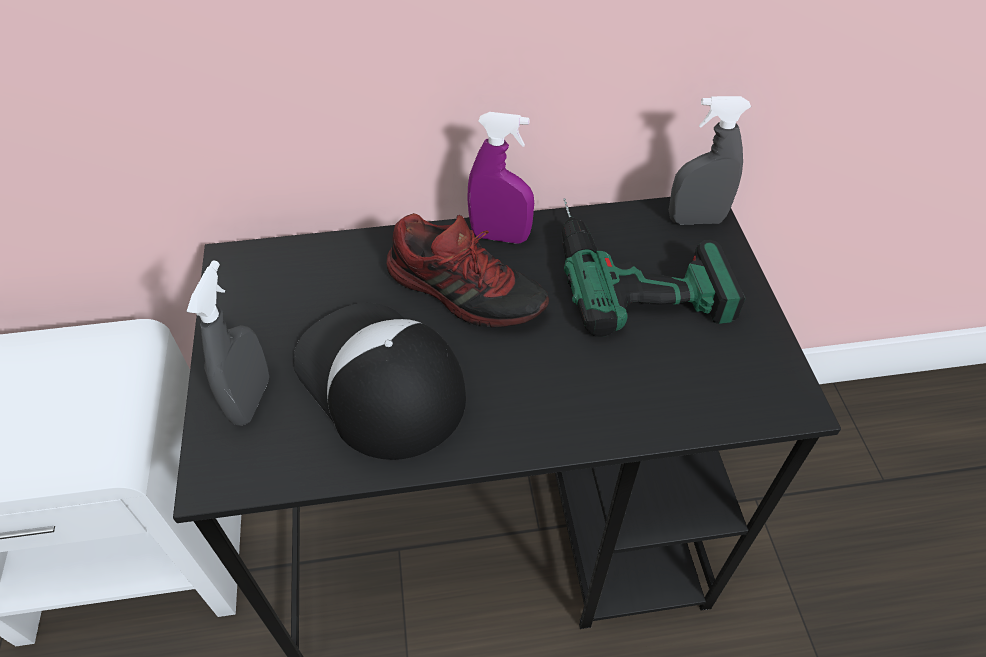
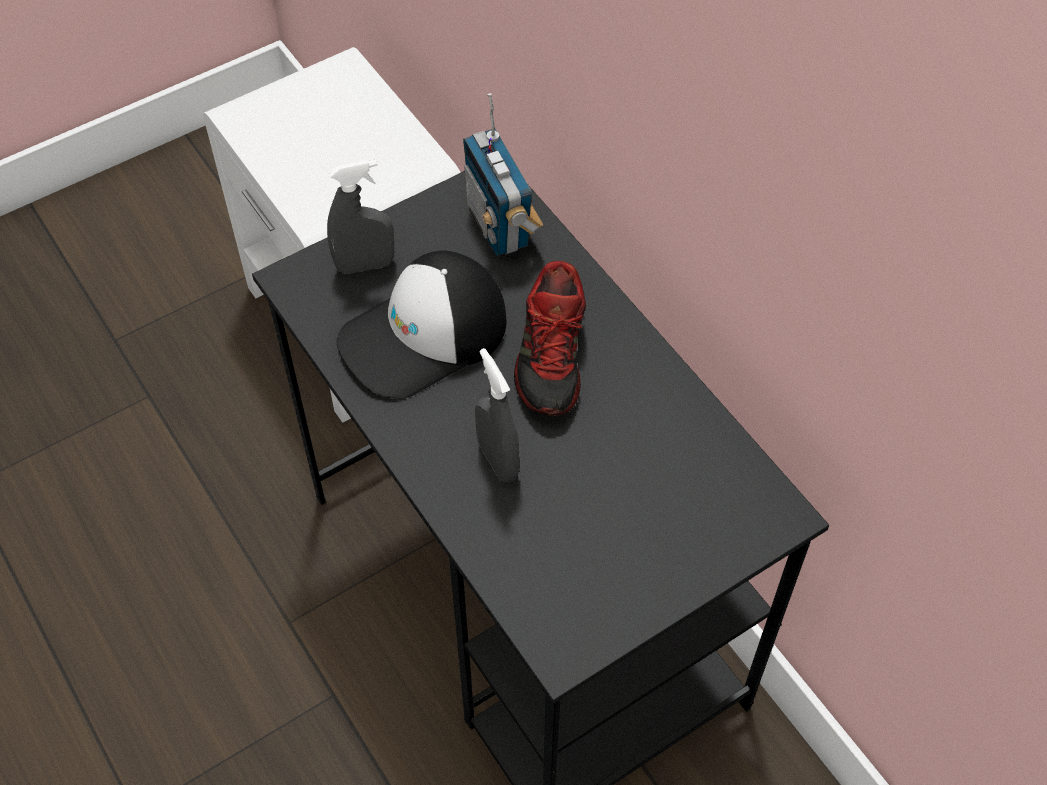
camera: 65 degrees right, 5 degrees up
cap [293,303,466,460] -> cap turned 150 degrees counterclockwise [337,250,506,399]
purple spray bottle [467,112,534,244] -> none
power drill [561,198,746,337] -> none
grey spray bottle [669,96,751,224] -> grey spray bottle moved to [475,348,520,483]
none -> radio [463,93,543,256]

